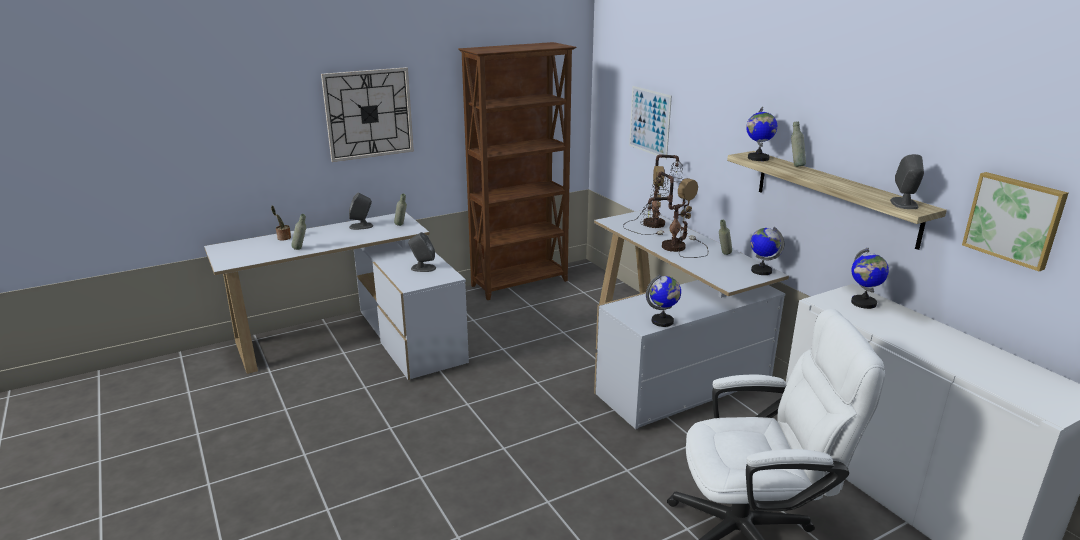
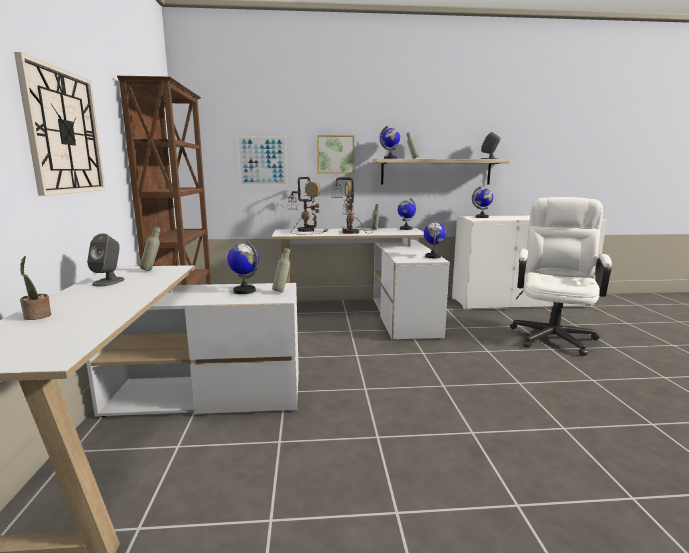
camera: 65 degrees left, 10 degrees down
grey bottle [291,214,306,250] -> grey bottle moved to [272,248,290,292]
grey speaker [408,232,436,272] -> globe [227,241,259,294]
picture [962,172,1068,271] -> picture moved to [317,135,354,174]

